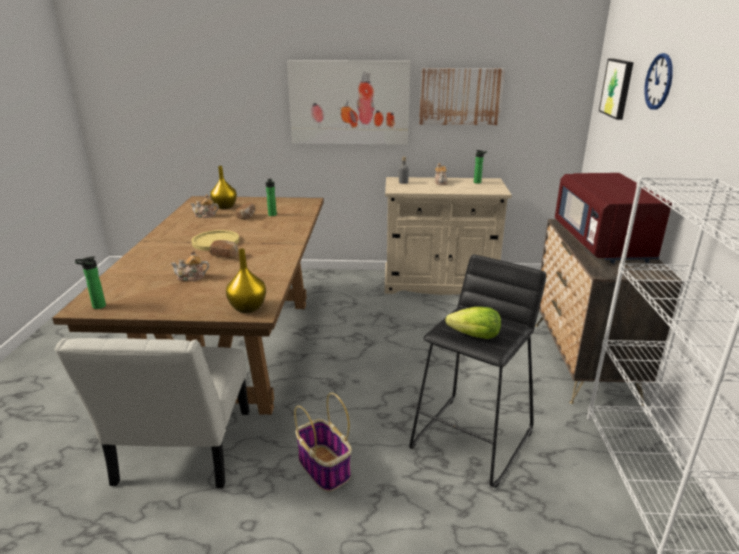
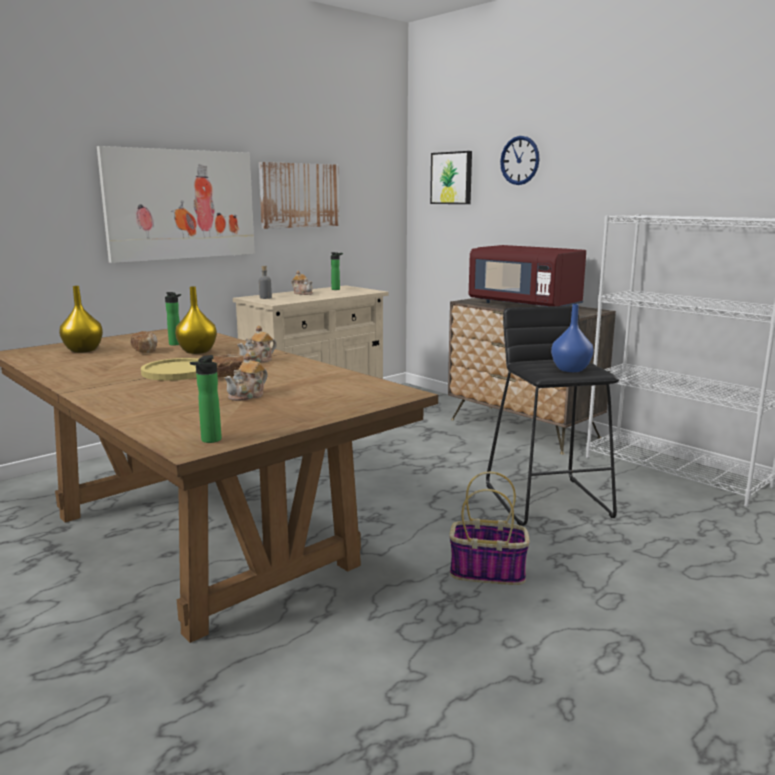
camera: 45 degrees left, 10 degrees down
white chair [55,338,250,488] -> none
teapot [190,194,219,218] -> teapot moved to [237,326,277,363]
yellow vase [226,248,266,313] -> yellow vase moved to [175,286,217,354]
lettuce [445,307,501,339] -> blue vase [551,304,593,372]

